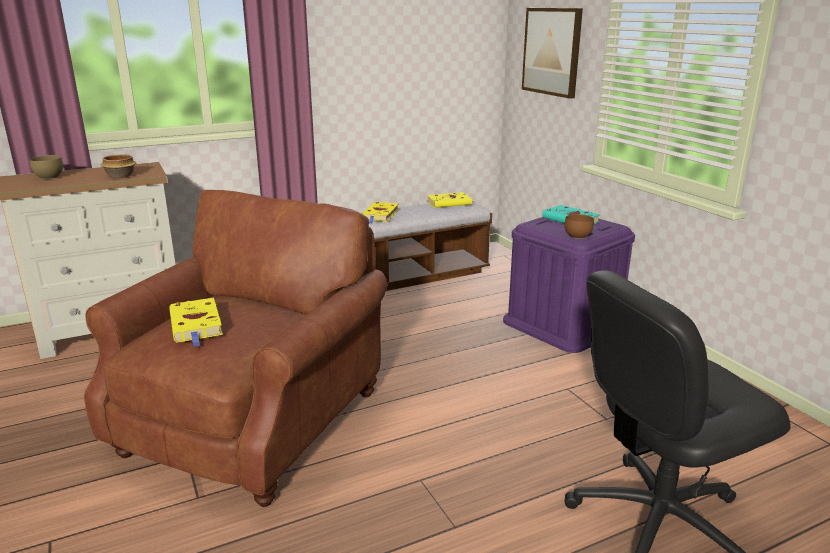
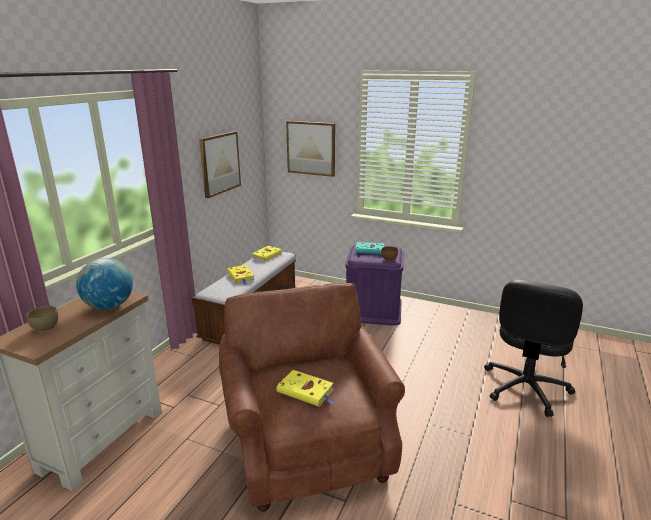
camera: 40 degrees left, 0 degrees up
bowl [100,154,136,178] -> globe [76,258,133,310]
none -> picture [199,131,241,198]

